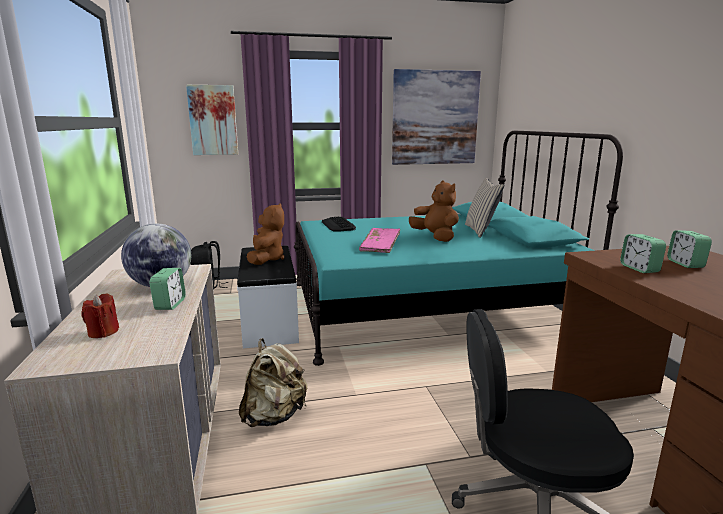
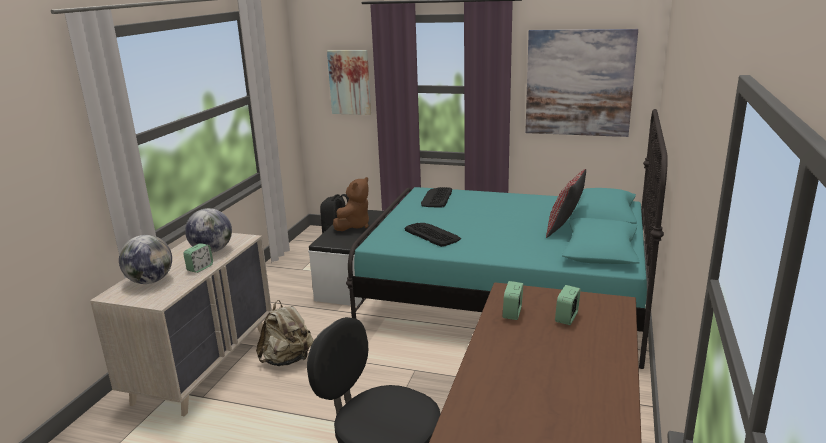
camera: 30 degrees right, 5 degrees up
red candle [81,294,119,338] -> globe [119,235,172,284]
pink book [359,228,400,253] -> keyboard [404,223,461,247]
brown plush toy [409,180,459,242] -> none
beige pillow [465,178,504,238] -> red pillow [546,169,586,238]

